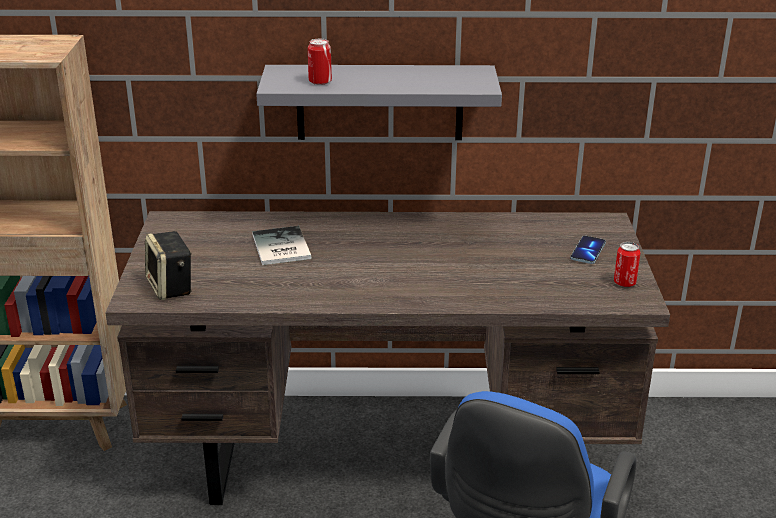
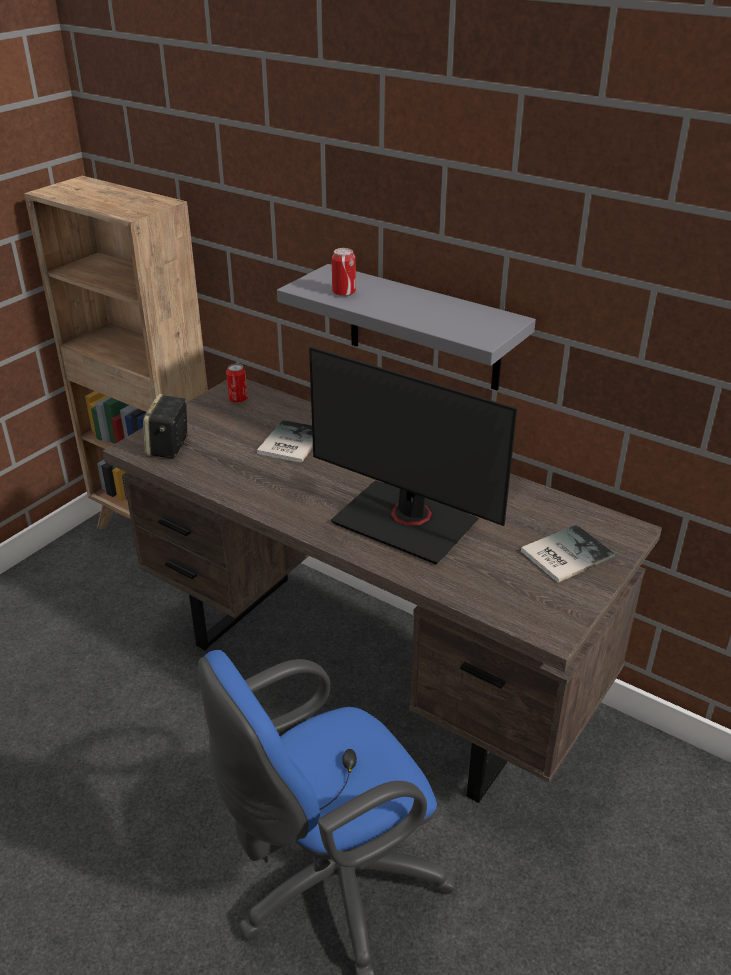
camera: 35 degrees right, 5 degrees up
phone [570,236,606,264] -> book [521,525,615,583]
can [614,242,641,287] -> can moved to [226,364,248,403]
none -> monitor [309,347,517,564]

